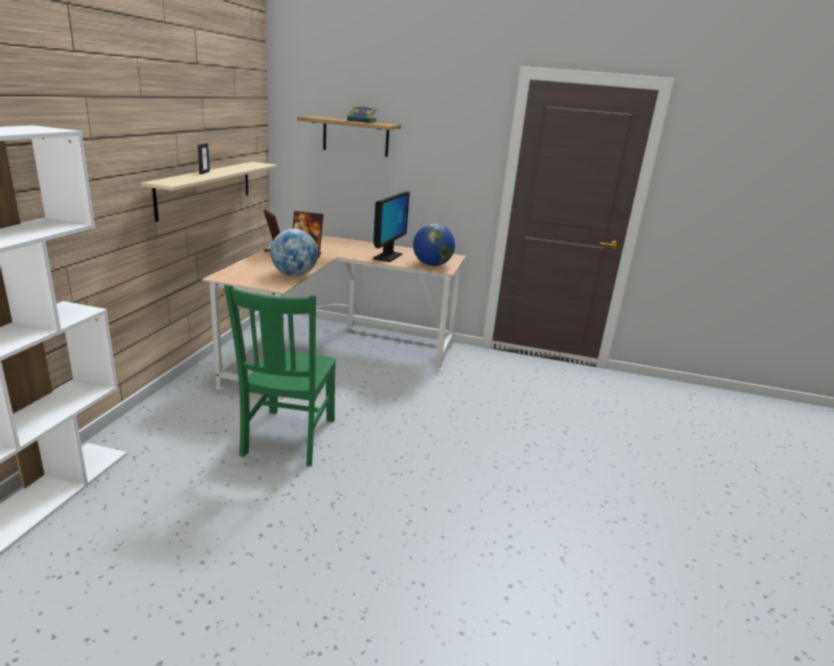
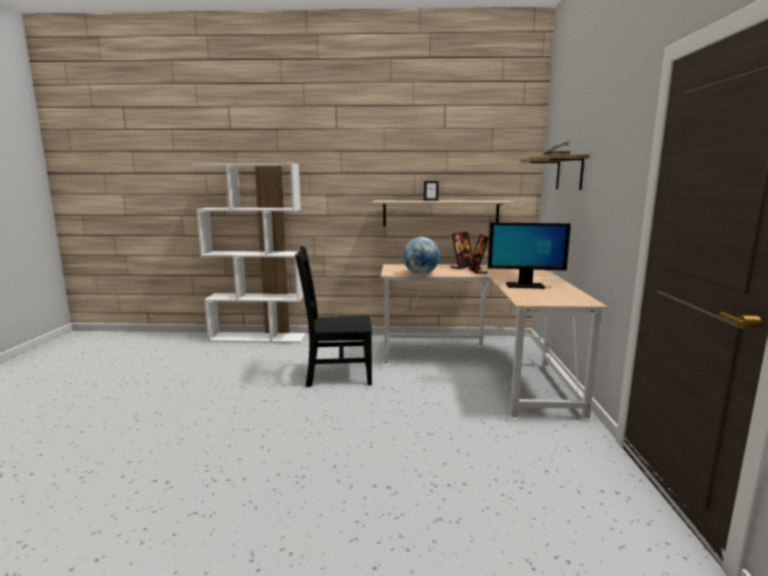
camera: 80 degrees right, 10 degrees down
green chair [224,285,336,466] -> black chair [295,246,372,387]
globe [413,224,455,266] -> none

